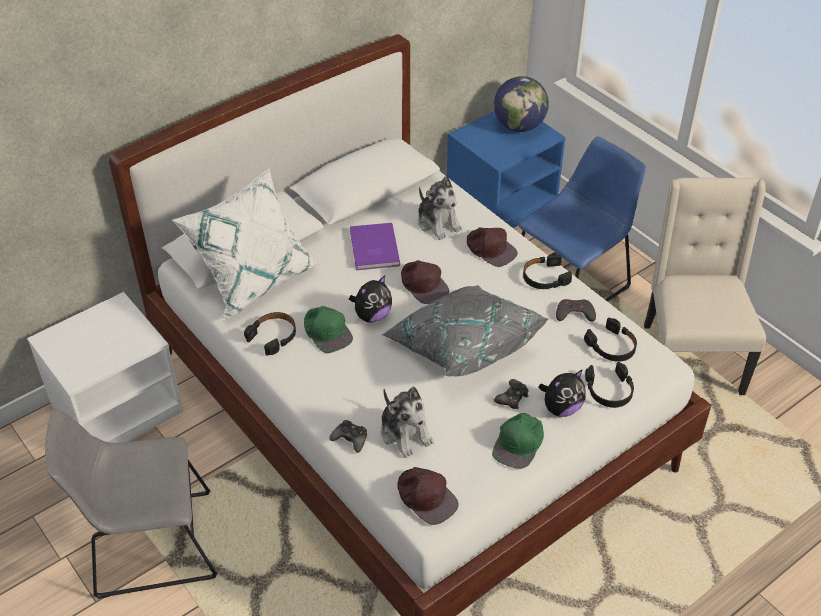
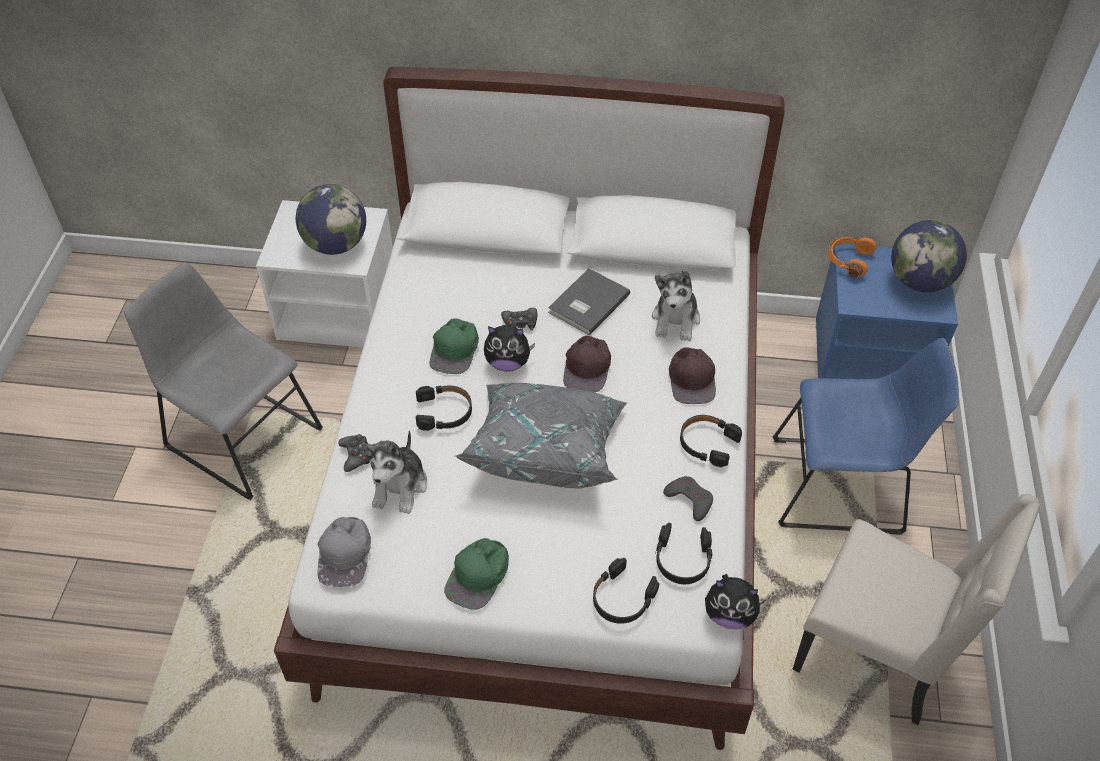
camera: 45 degrees right, 5 degrees up
white pillow [172,169,319,320] -> none
black headphones [244,312,296,355] -> black headphones moved to [416,386,472,431]
purple book [350,223,400,270] -> grey book [548,268,630,335]
brown cap [397,467,459,525] -> grey cap [317,517,371,587]
green cap [492,413,544,469] -> green cap turned 45 degrees counterclockwise [444,538,509,610]
black game controller [494,379,529,409] -> black game controller moved to [501,308,537,331]
plush toy [538,369,586,417] -> plush toy moved to [705,574,765,630]
beige chair [644,178,766,395] -> beige chair turned 75 degrees clockwise [792,494,1041,725]
none -> globe [296,184,366,255]
none -> orange headphones [828,236,877,278]

